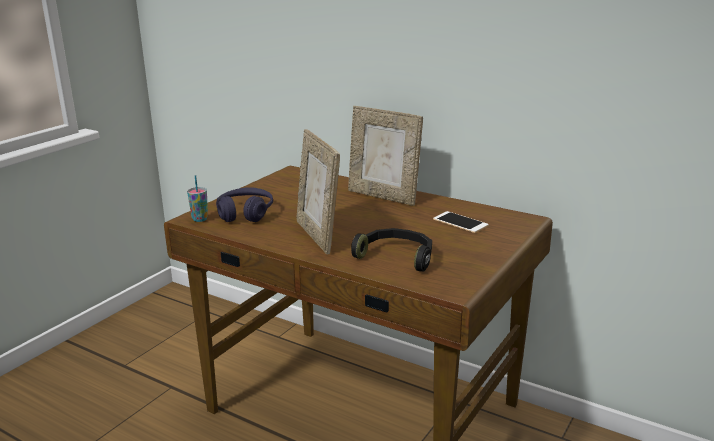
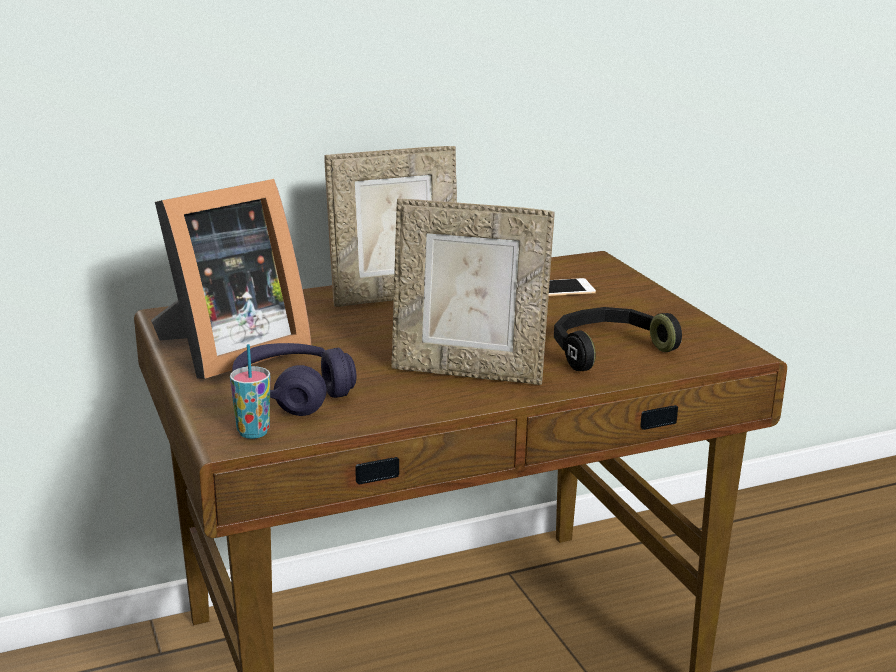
camera: 55 degrees left, 0 degrees up
none -> picture frame [151,179,311,379]

